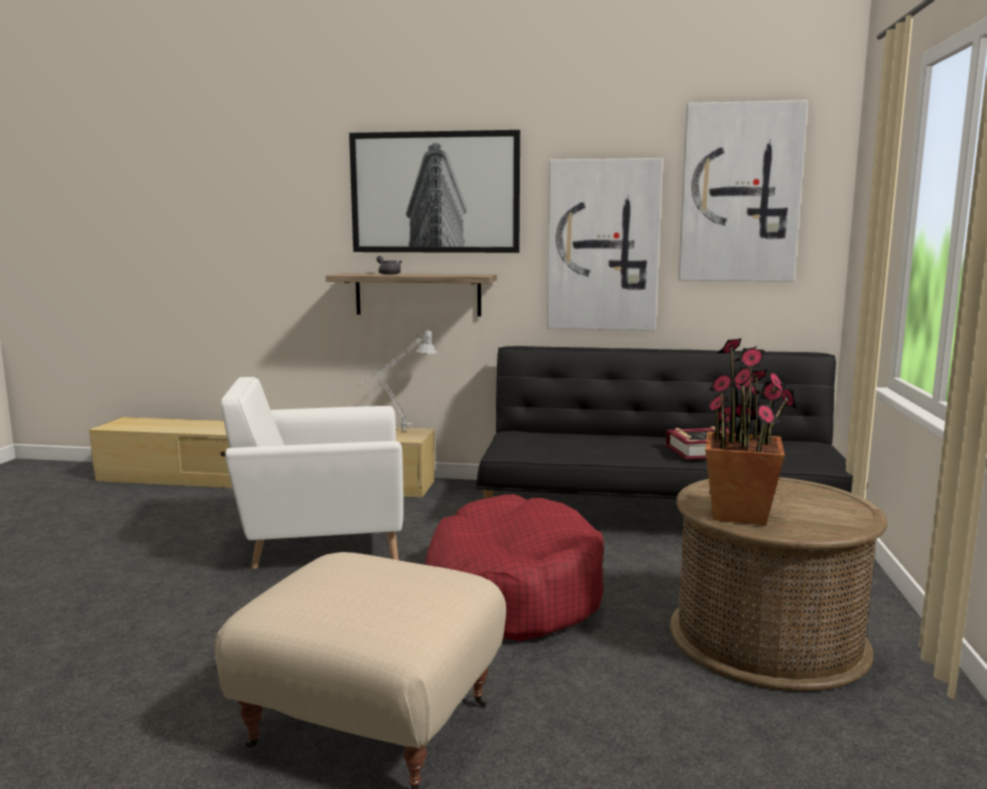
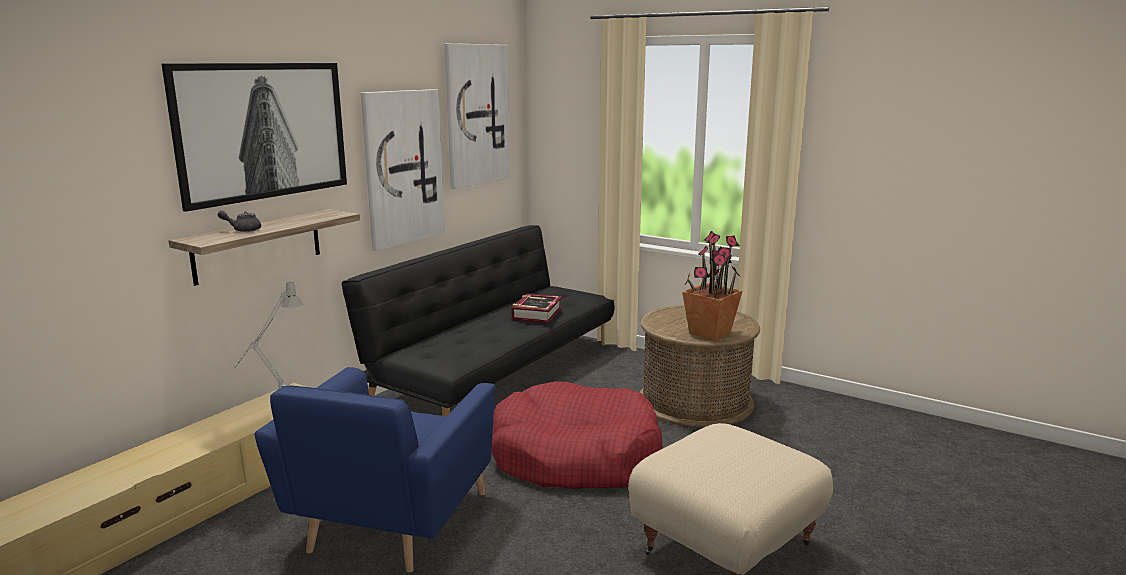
camera: 65 degrees left, 5 degrees up
white armchair [221,377,404,569] -> blue armchair [255,367,495,572]

